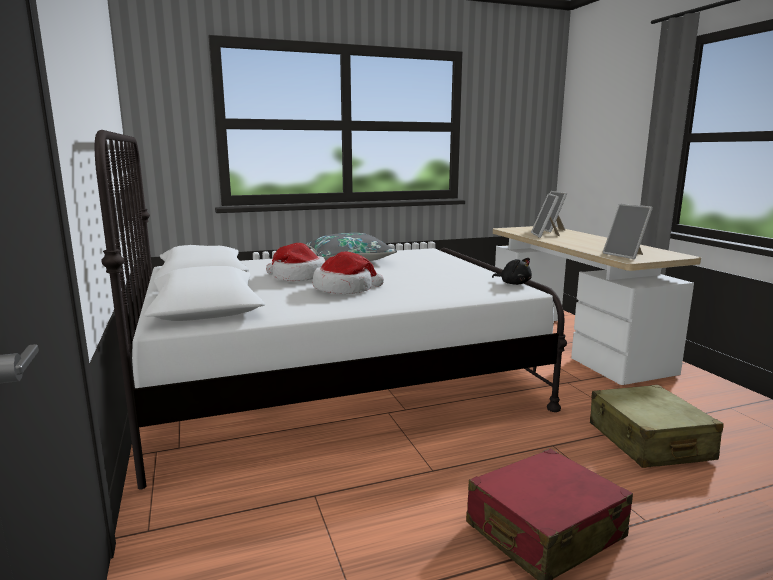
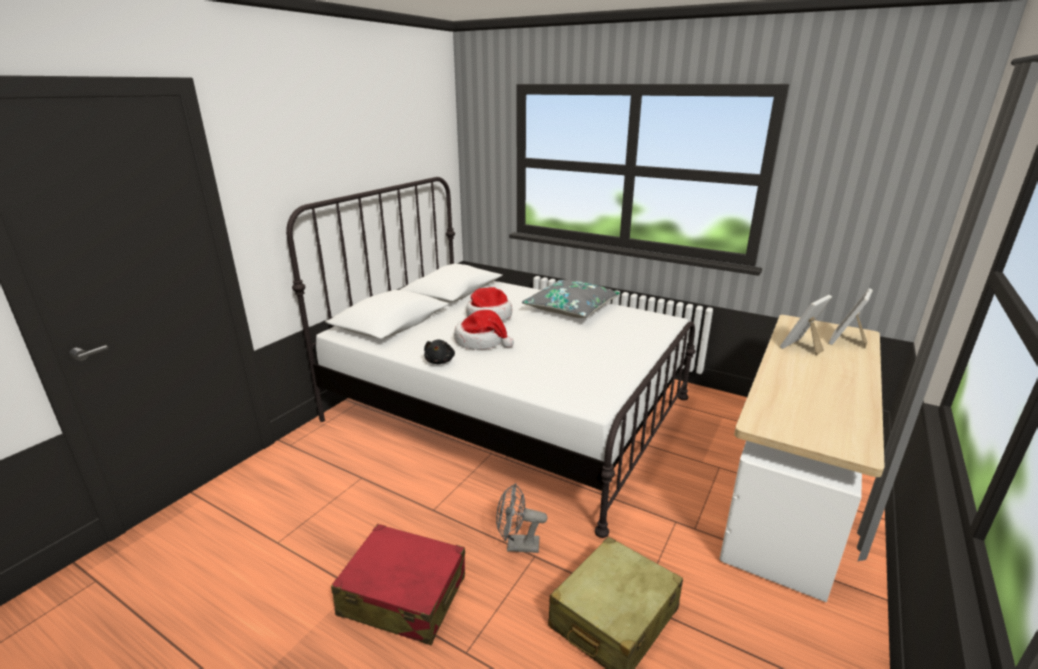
camera: 50 degrees right, 10 degrees up
black plush toy [492,258,532,285] -> black plush toy moved to [424,340,455,364]
picture frame [603,204,653,259] -> none
none -> grey fan [496,483,547,553]

